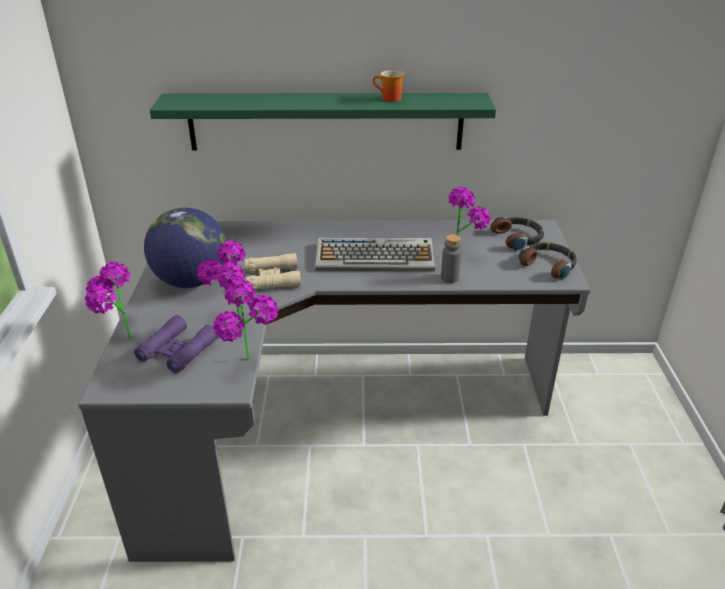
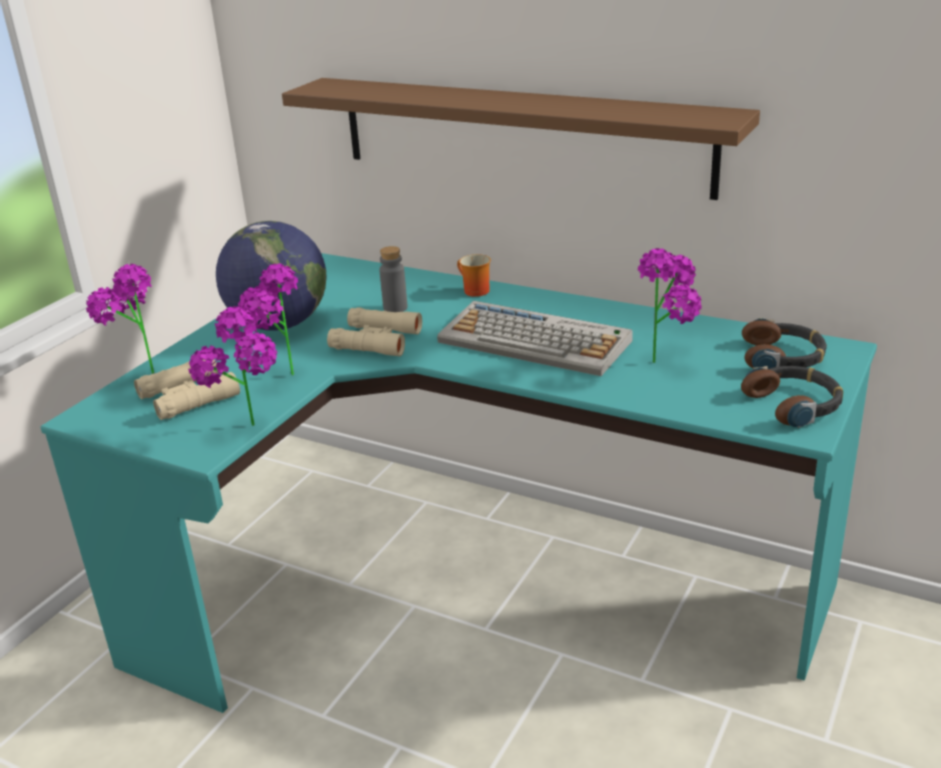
camera: 30 degrees right, 5 degrees down
grey desk [78,220,591,562] -> turquoise desk [40,253,877,713]
purple binoculars [134,315,218,373] -> beige binoculars [134,359,240,420]
green shelf [150,93,496,150] -> brown shelf [282,78,760,200]
mug [373,70,404,102] -> mug moved to [457,254,491,297]
grey bottle [441,234,461,283] -> grey bottle moved to [379,246,407,312]

